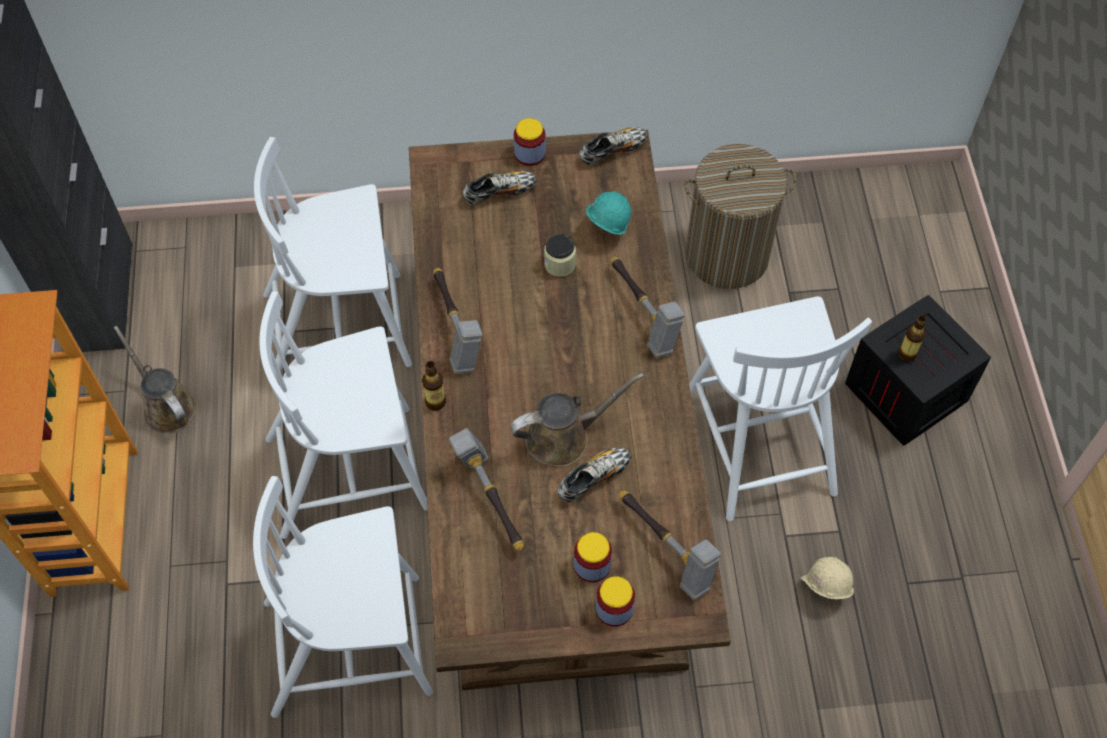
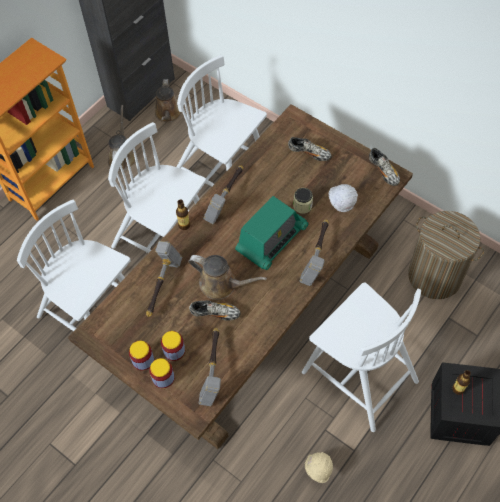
camera: 45 degrees right, 0 degrees up
jar [514,118,546,166] -> jar moved to [129,341,154,370]
shoe [579,127,648,166] -> shoe turned 45 degrees clockwise [369,148,400,186]
turquoise hard hat [586,191,631,235] -> white hard hat [329,184,358,212]
white chair [689,296,872,521] -> white chair turned 75 degrees counterclockwise [302,282,421,432]
none -> brown watering can [155,79,182,122]
none -> radio [235,196,309,270]

